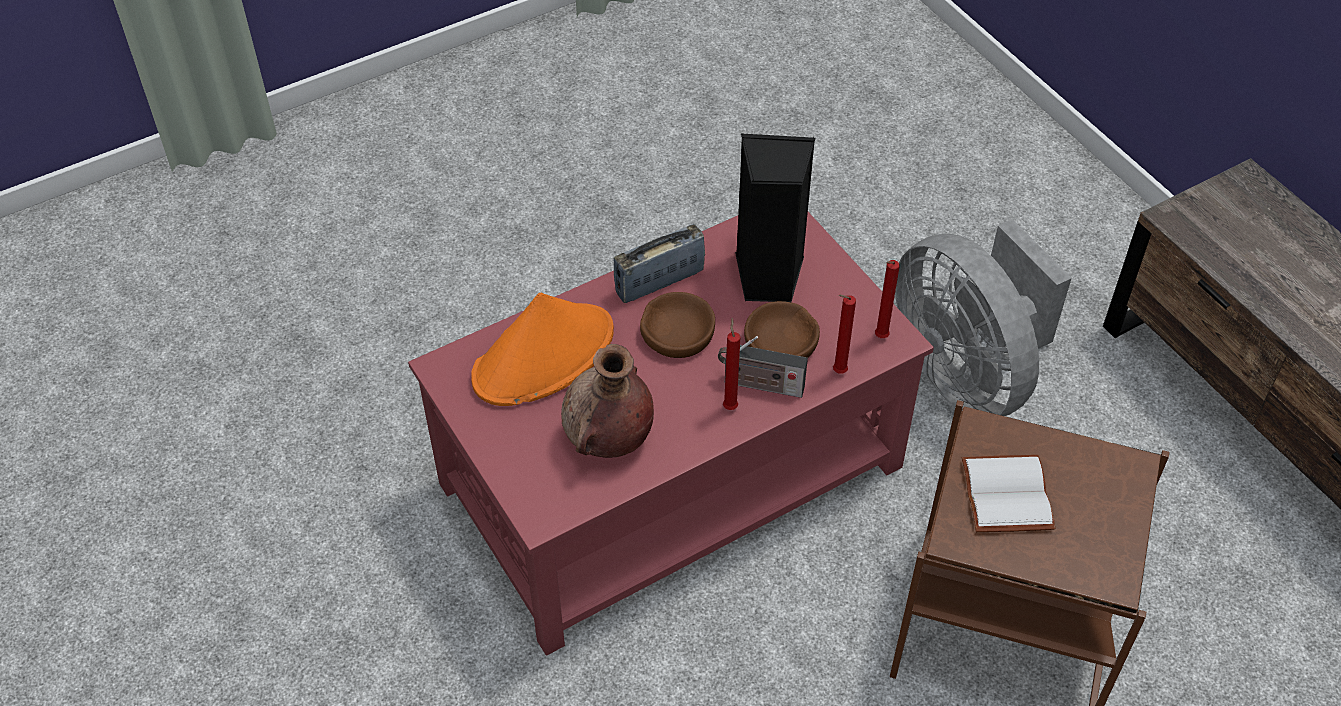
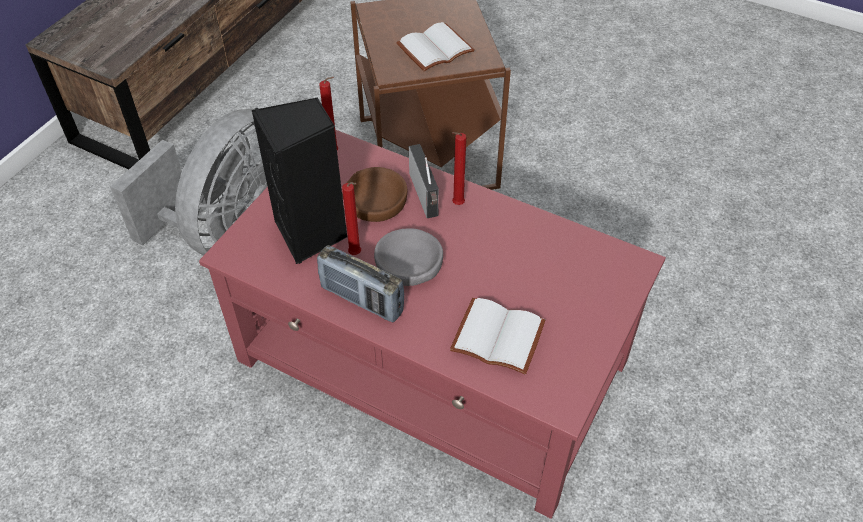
camera: 120 degrees left, 0 degrees up
orange hat [471,293,614,406] -> white book [450,298,545,374]
brown vase [561,344,654,458] -> none
brown bowl [640,292,715,358] -> grey bowl [374,228,443,286]
red candle [833,295,856,374] -> red candle moved to [342,182,361,255]

